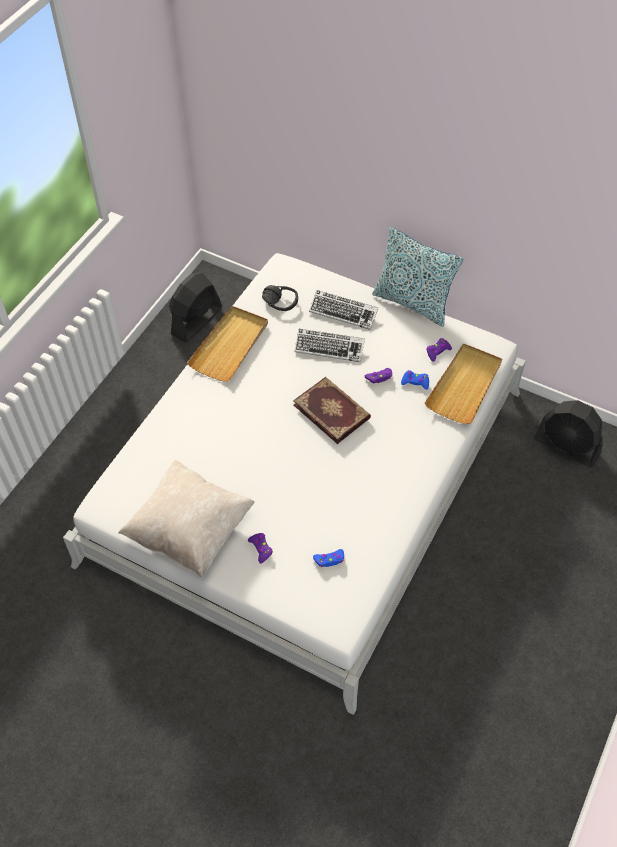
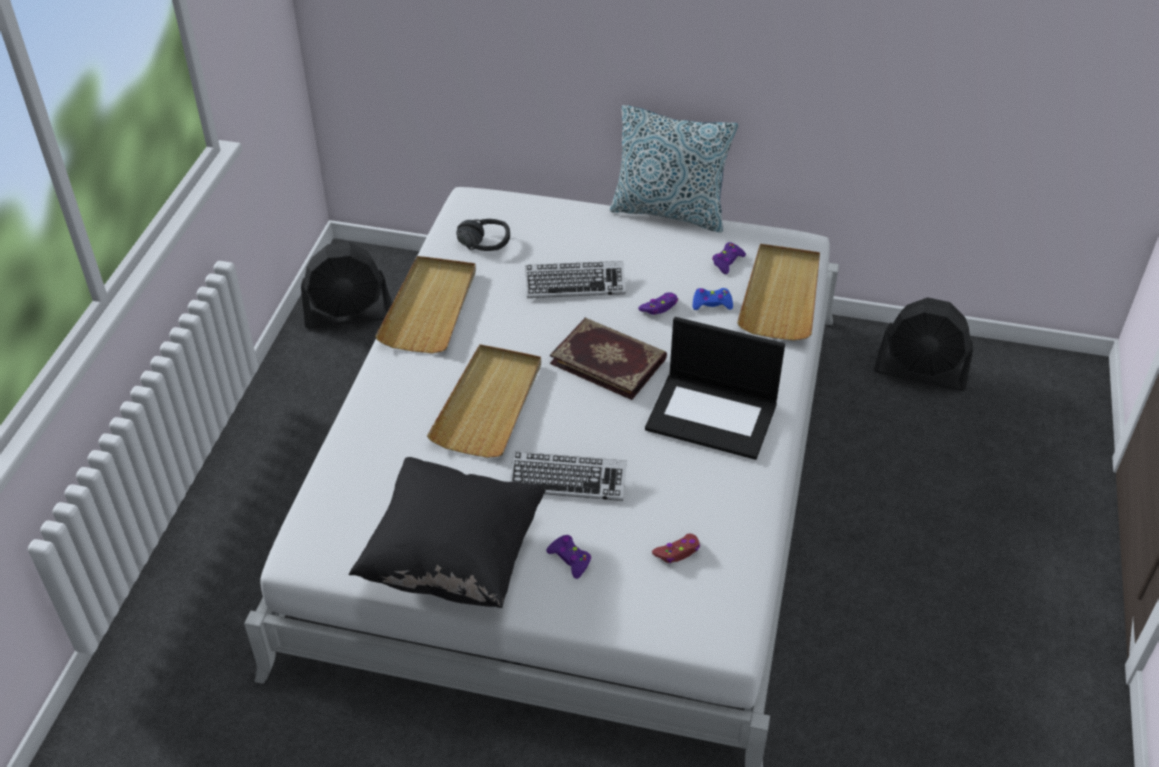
camera: 15 degrees left, 10 degrees down
beige pillow [118,460,255,578] -> black pillow [349,457,546,608]
black fan [169,273,222,343] -> black fan turned 120 degrees counterclockwise [301,242,392,328]
keyboard [309,290,378,330] -> keyboard moved to [510,451,627,501]
blue game controller [313,549,344,567] -> red game controller [652,534,700,563]
none -> beige tray [427,344,541,458]
none -> laptop [645,317,785,460]

